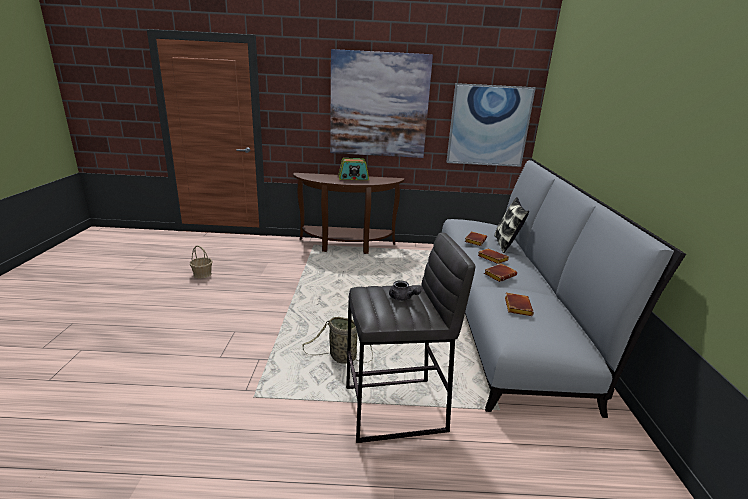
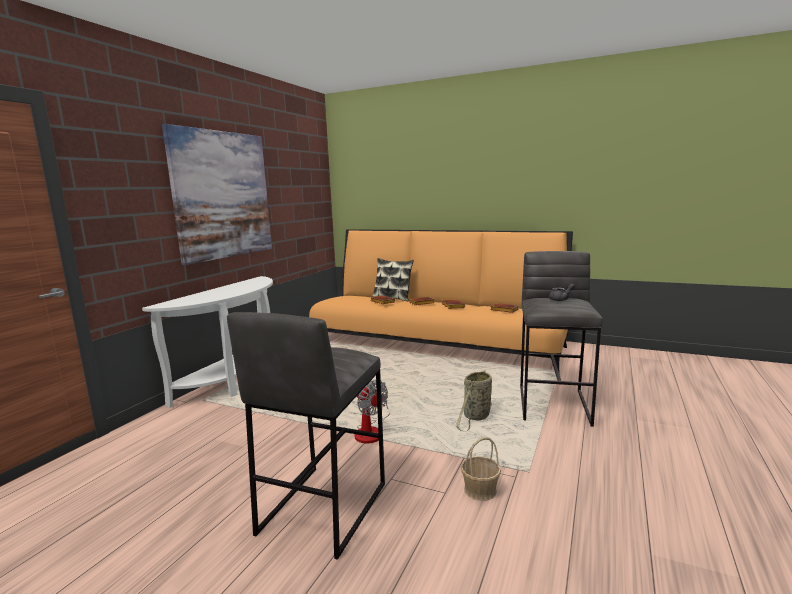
camera: 65 degrees left, 10 degrees down
basket [190,245,213,279] -> basket moved to [461,437,501,501]
brown console table [293,173,404,254] -> white console table [142,276,273,408]
radio [338,158,369,180] -> none
grey sofa [442,159,686,418] -> orange sofa [309,229,573,374]
picture [446,83,536,167] -> none
none -> grey stool [227,312,385,560]
none -> fan [354,380,390,444]

